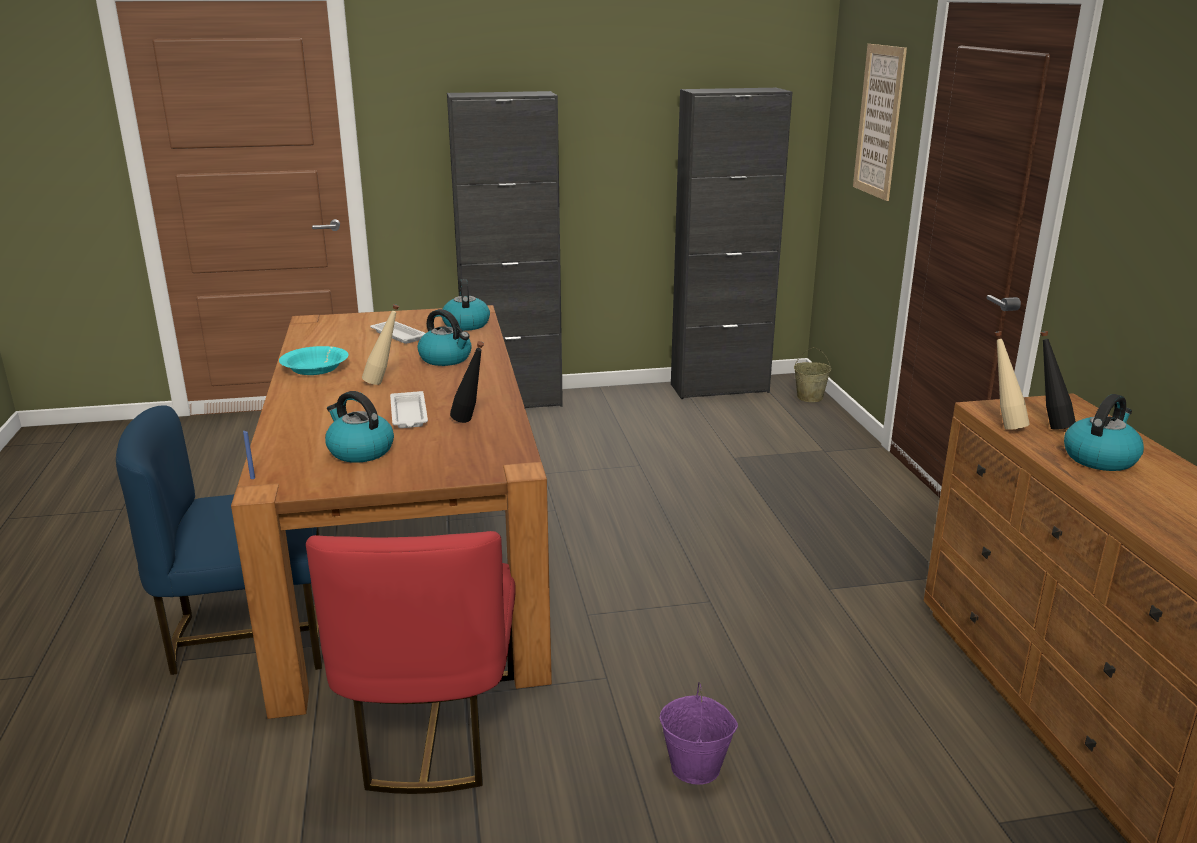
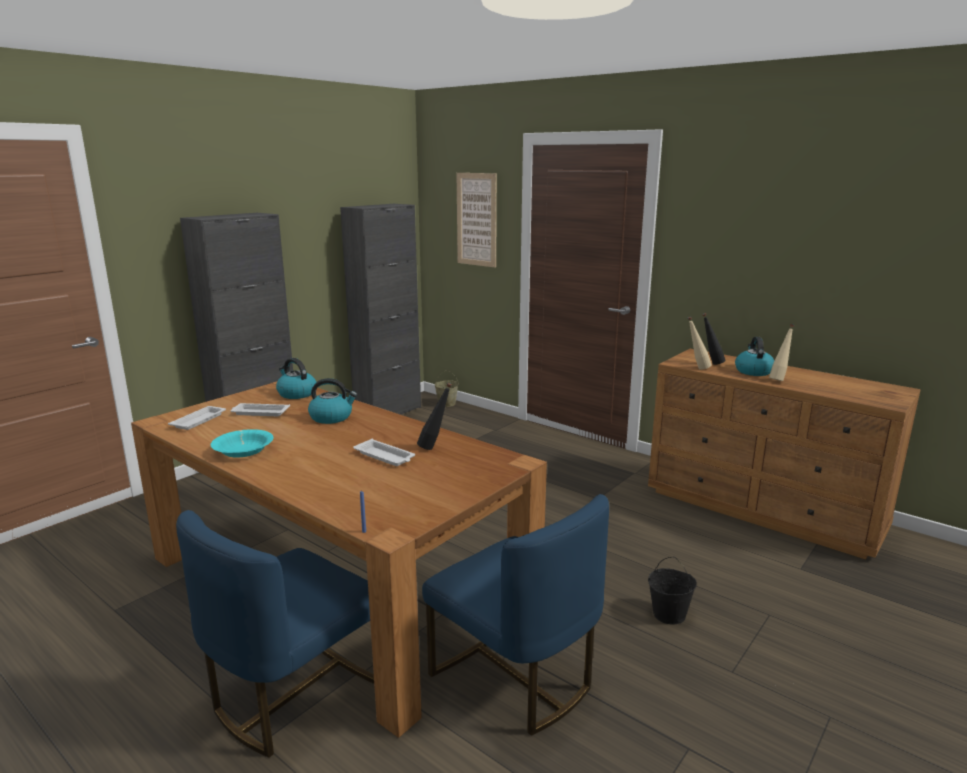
camera: 40 degrees left, 5 degrees down
red chair [306,531,516,794] -> blue chair [422,494,609,736]
kettle [325,391,394,463] -> none
beige bottle [362,304,399,385] -> beige bottle moved to [769,324,794,381]
purple bucket [660,682,738,785] -> black bucket [648,557,697,625]
none -> white tray [168,406,226,430]

